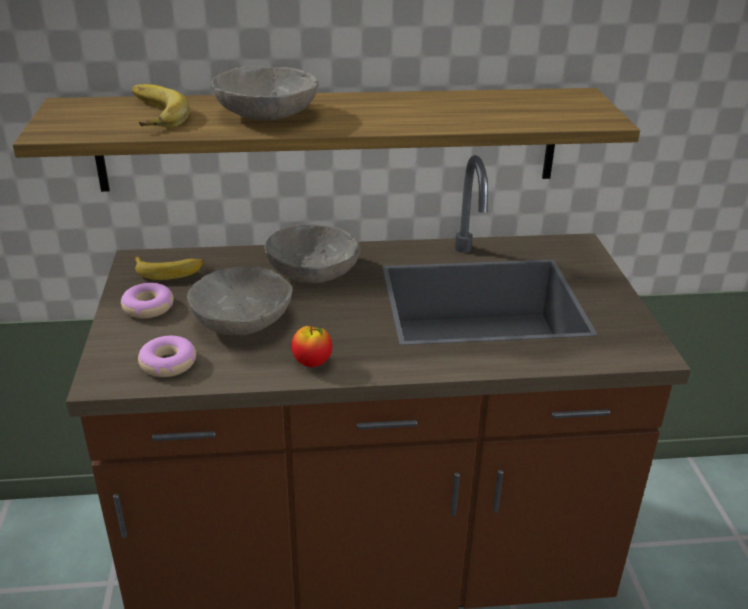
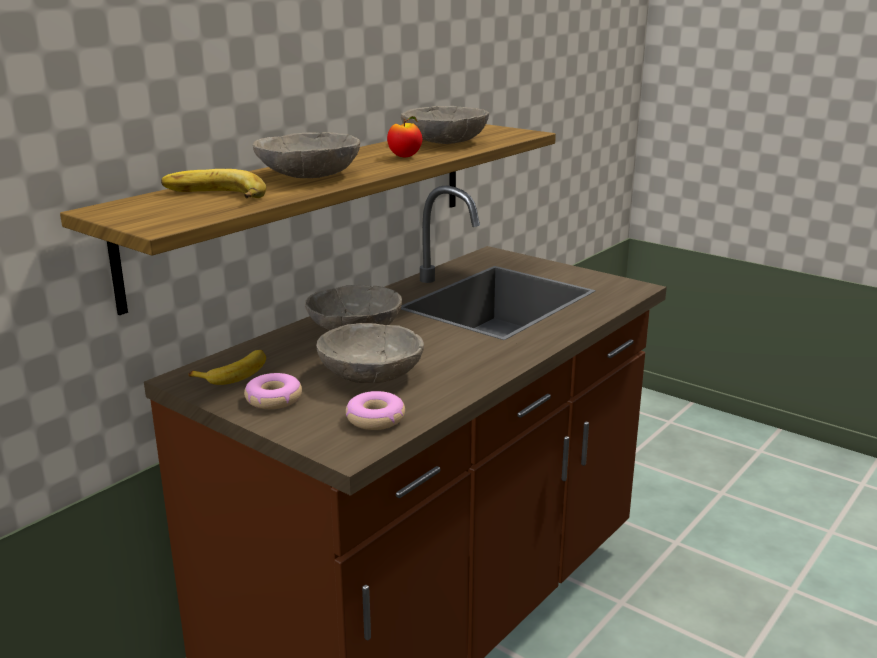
camera: 45 degrees left, 10 degrees down
apple [291,326,332,367] -> apple moved to [387,116,422,157]
none -> grey bowl [401,106,489,144]

